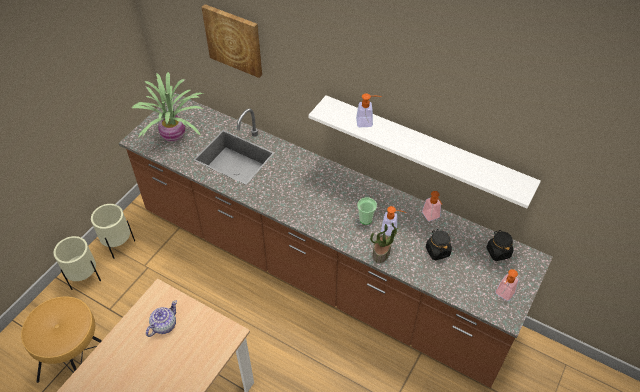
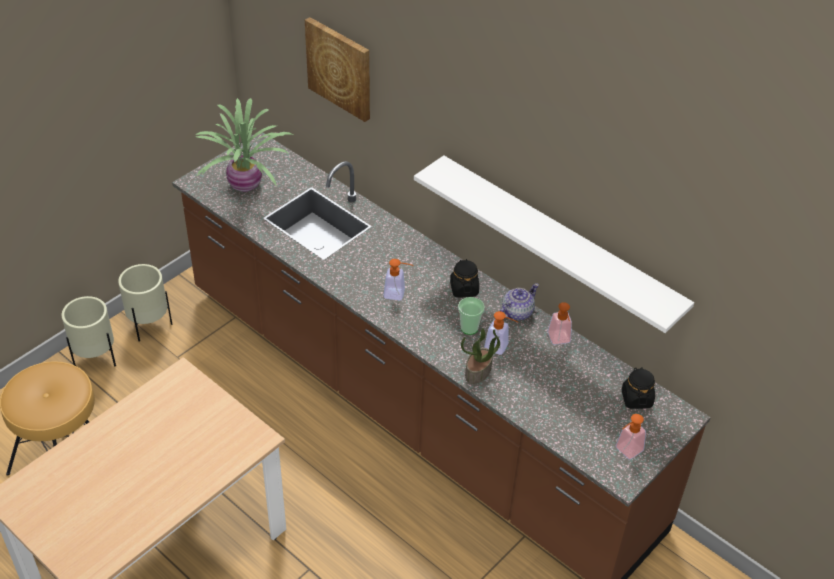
camera: 10 degrees right, 5 degrees down
teapot [146,300,177,337] -> teapot moved to [500,283,539,320]
soap dispenser [356,94,382,127] -> soap dispenser moved to [383,259,414,300]
black jar [426,229,452,260] -> black jar moved to [450,259,479,298]

